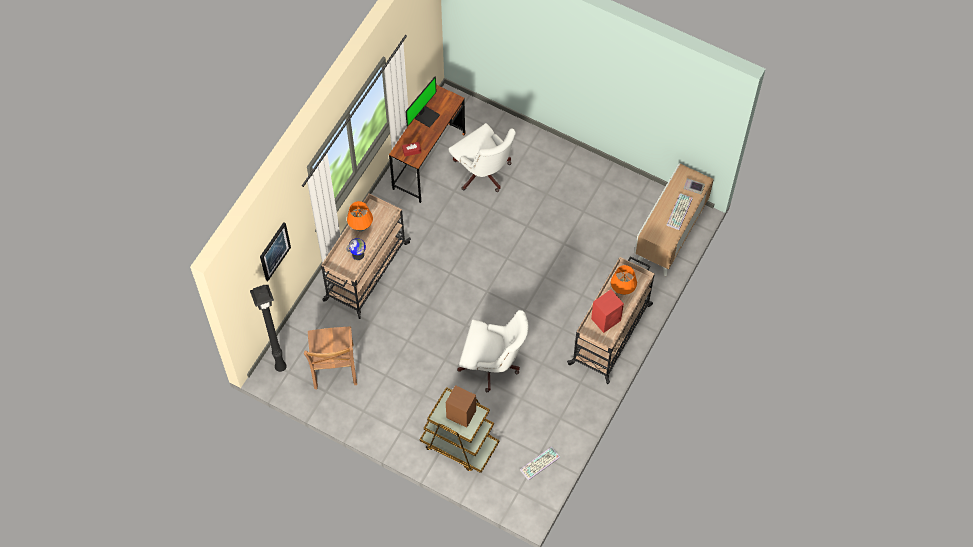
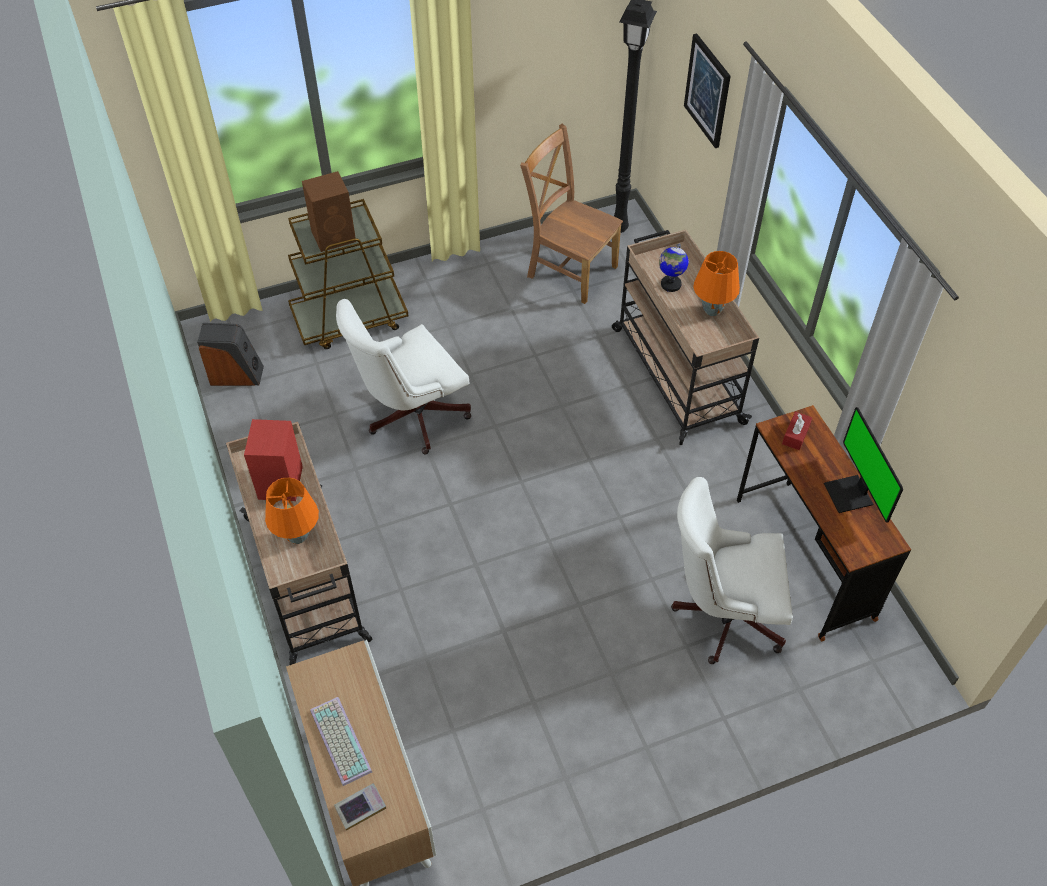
camera: 130 degrees right, 10 degrees down
keyboard [520,447,560,481] -> speaker [197,323,264,386]

